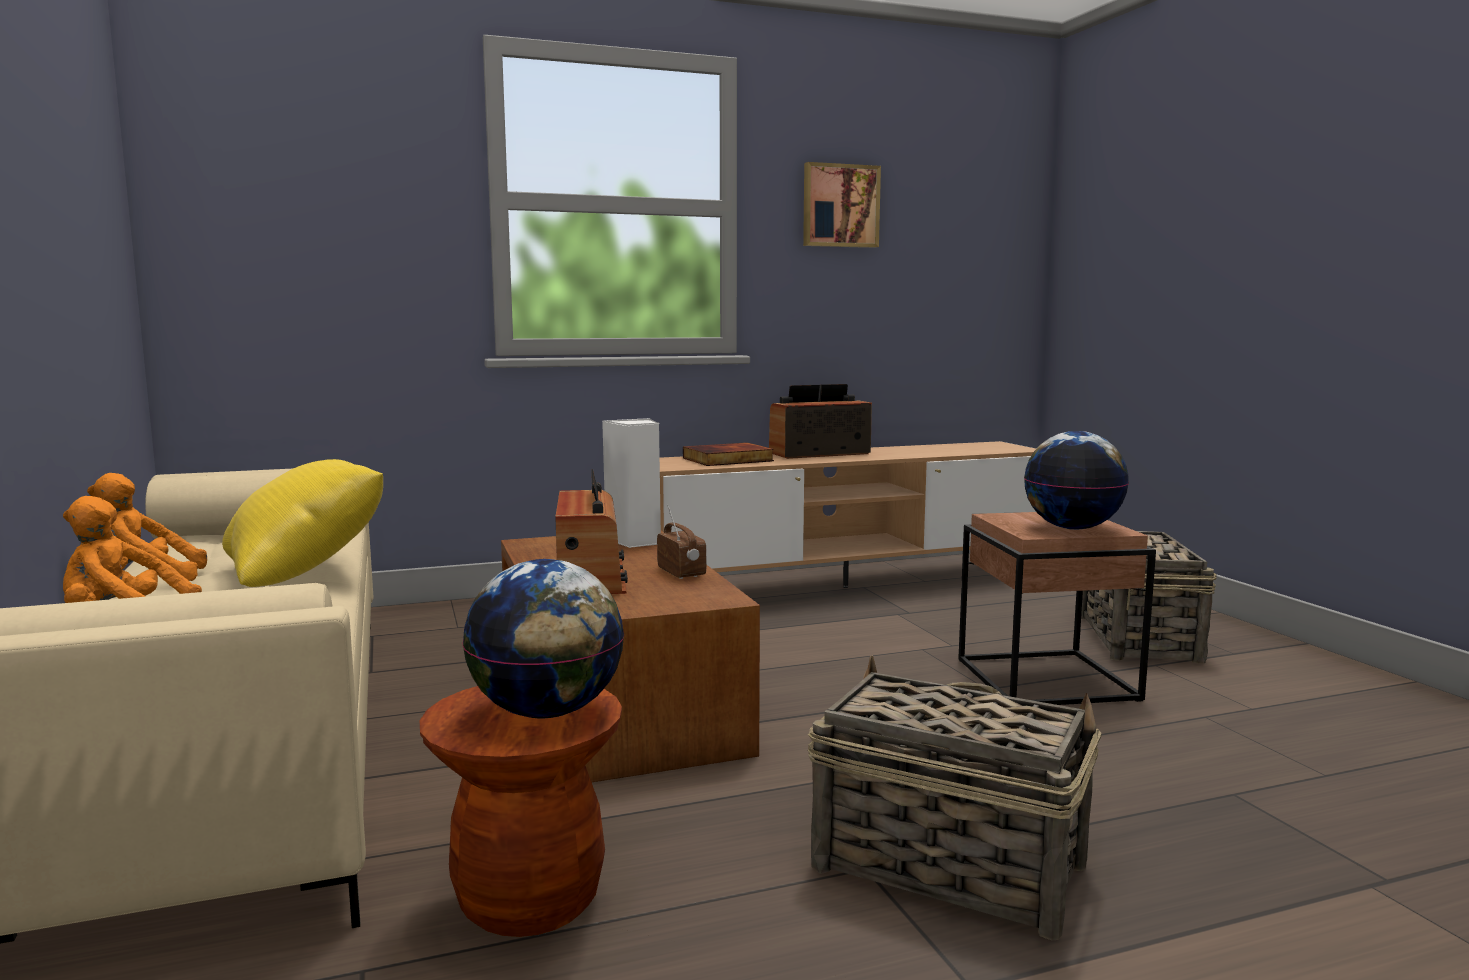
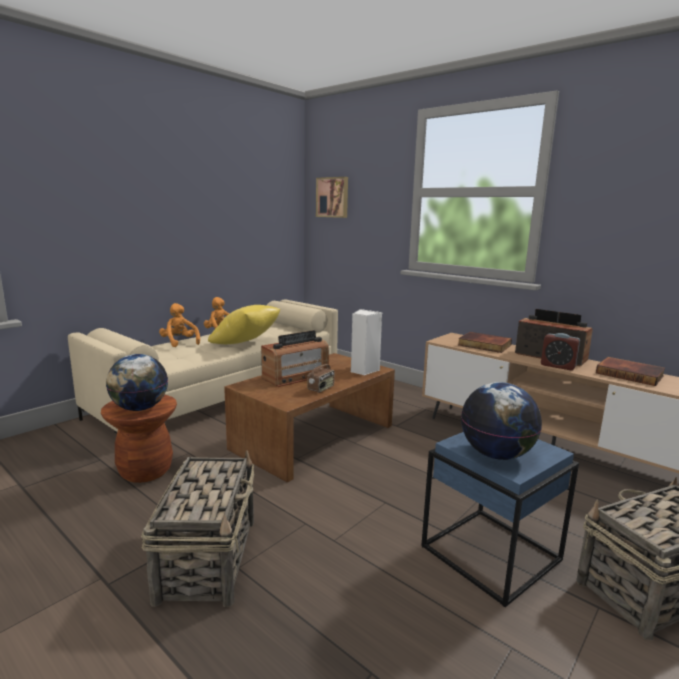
camera: 60 degrees right, 5 degrees up
picture [803,162,881,248] -> picture moved to [316,177,348,218]
brown side table [958,512,1156,705] -> blue side table [421,432,579,607]
none -> alarm clock [541,333,580,370]
none -> book [596,357,665,386]

